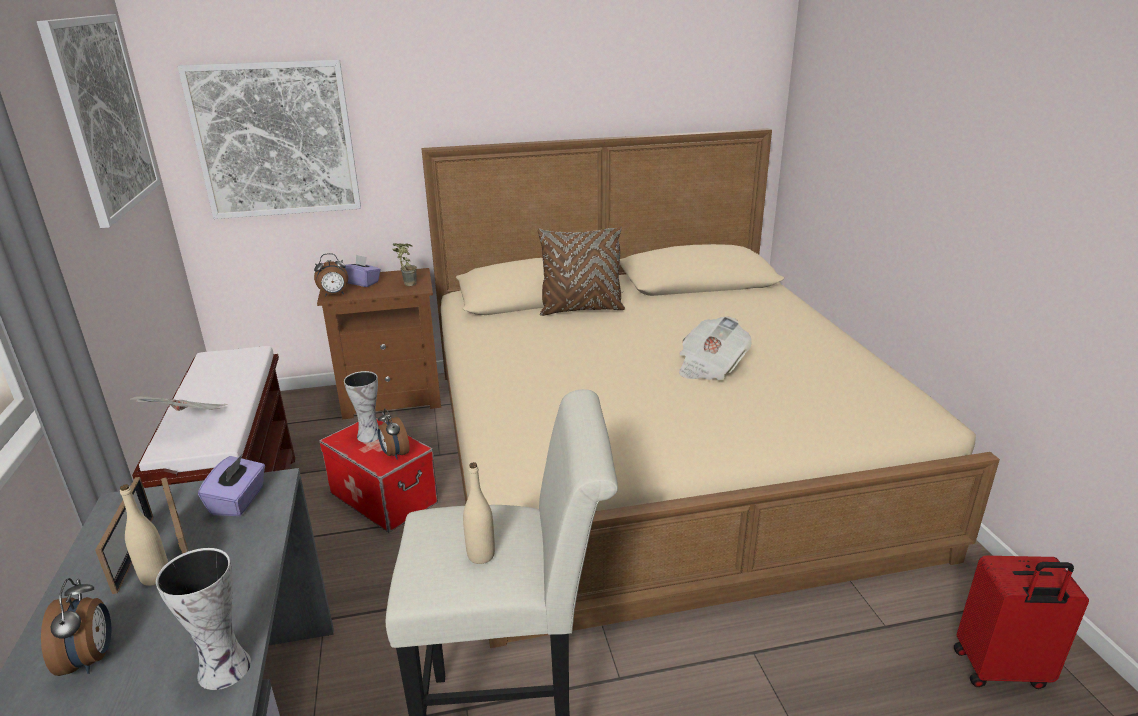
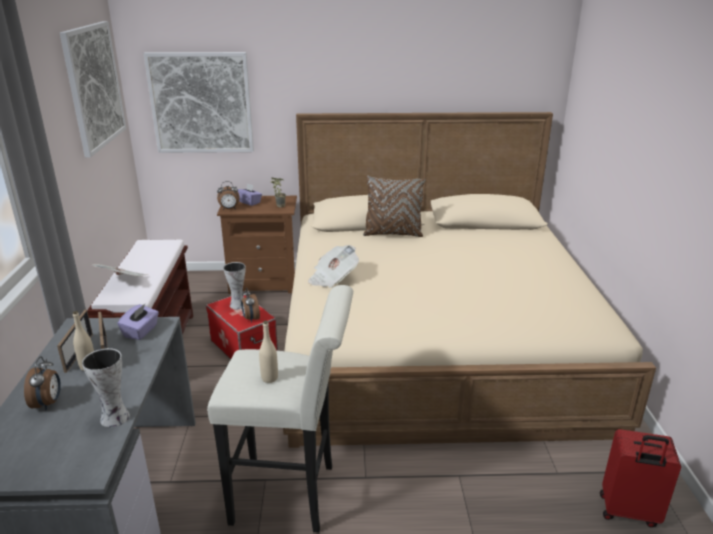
camera: 10 degrees right, 0 degrees up
newspaper [679,316,752,380] -> newspaper moved to [308,245,359,288]

